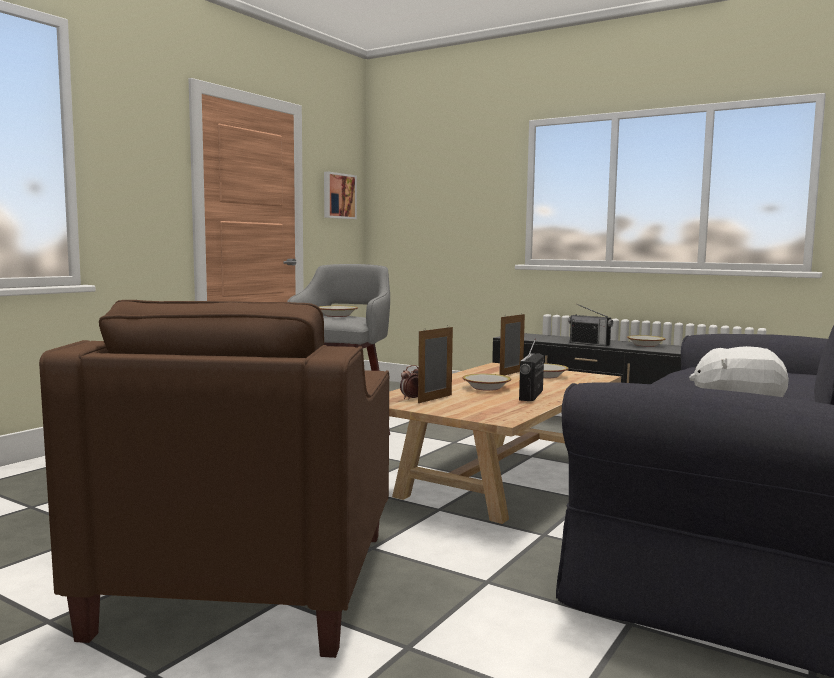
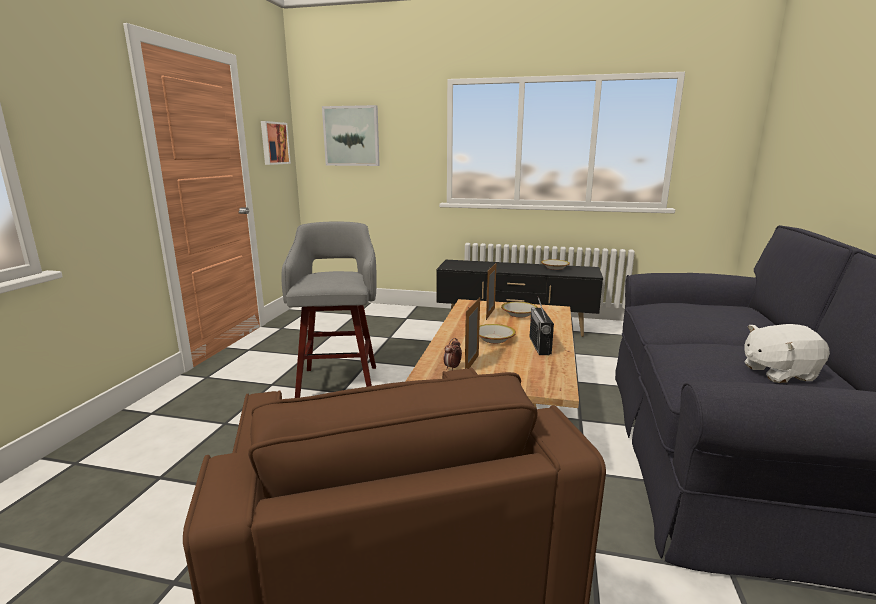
camera: 20 degrees left, 10 degrees up
bowl [319,306,358,317] -> none
radio [568,304,613,346] -> none
none -> picture [322,105,380,166]

